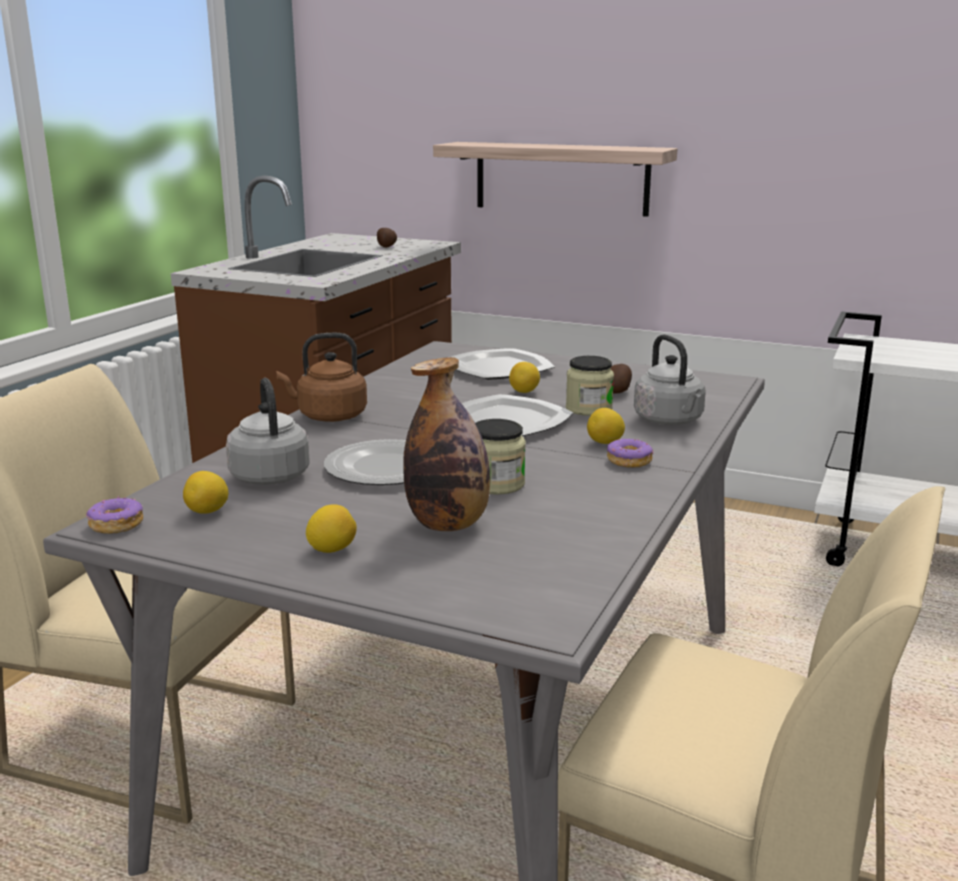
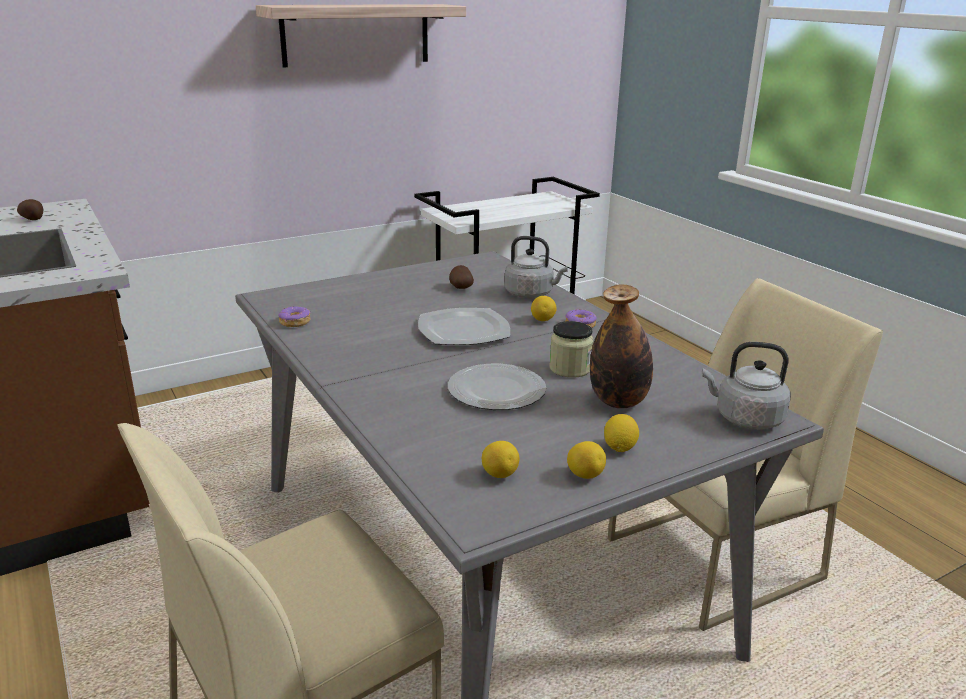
camera: 55 degrees left, 5 degrees up
donut [86,496,143,534] -> donut moved to [278,306,311,327]
grey kettle [226,378,310,485] -> grey kettle moved to [702,342,791,430]
brown kettle [276,333,367,422] -> none
shelf [433,142,677,217] -> shelf moved to [256,4,466,68]
plate [451,348,555,380] -> none
lemon [509,362,540,393] -> lemon moved to [567,441,606,479]
jar [566,356,614,416] -> none

